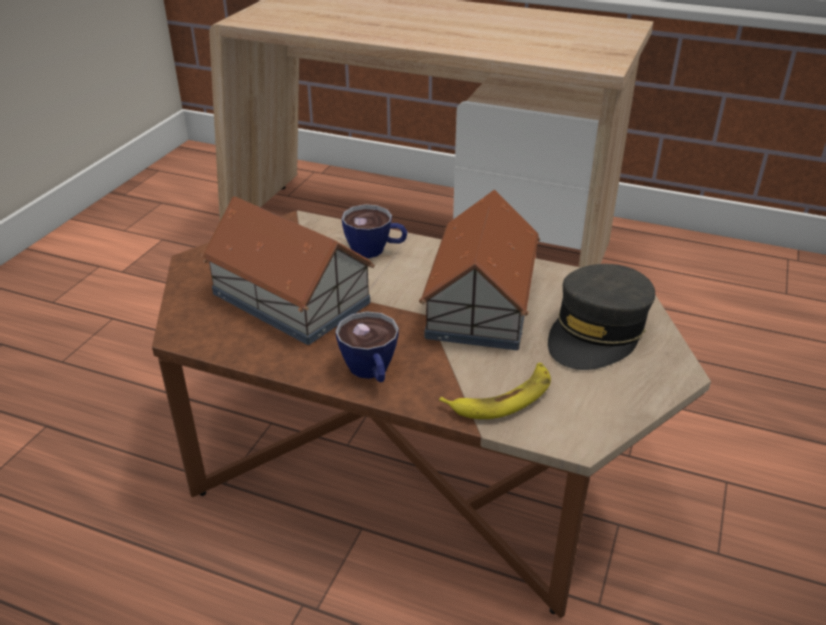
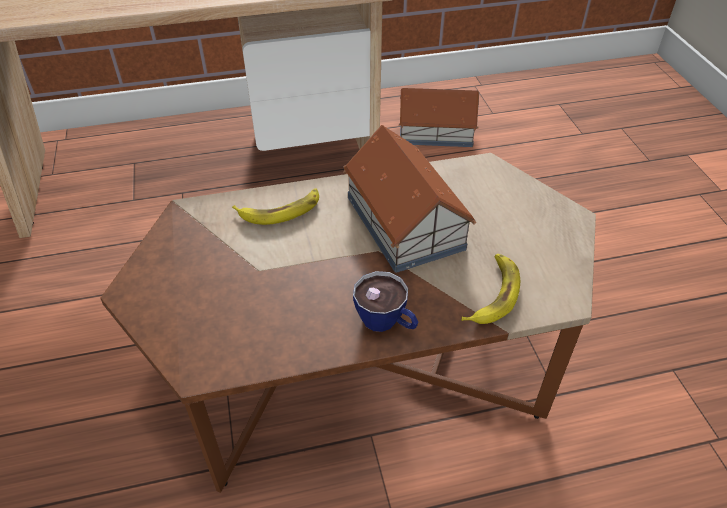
camera: 35 degrees left, 10 degrees up
toy house [201,197,375,345] -> toy house moved to [399,88,479,147]
cup [342,204,407,258] -> banana [232,189,319,225]
grey cap [548,264,655,370] -> none

